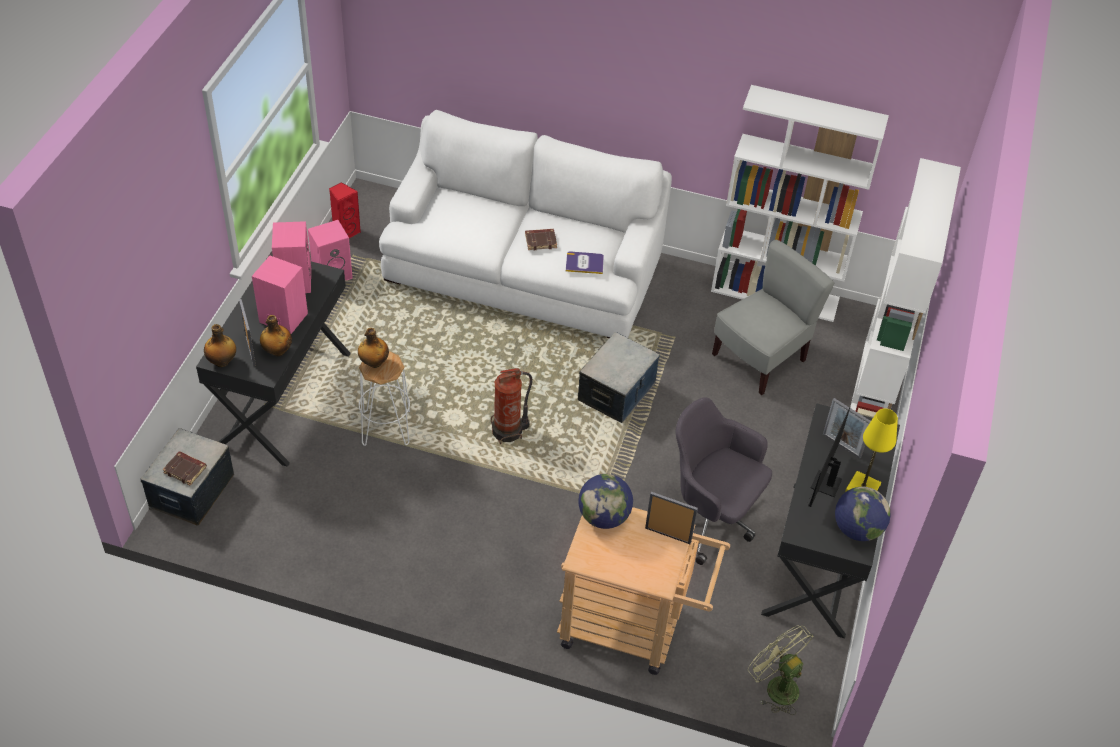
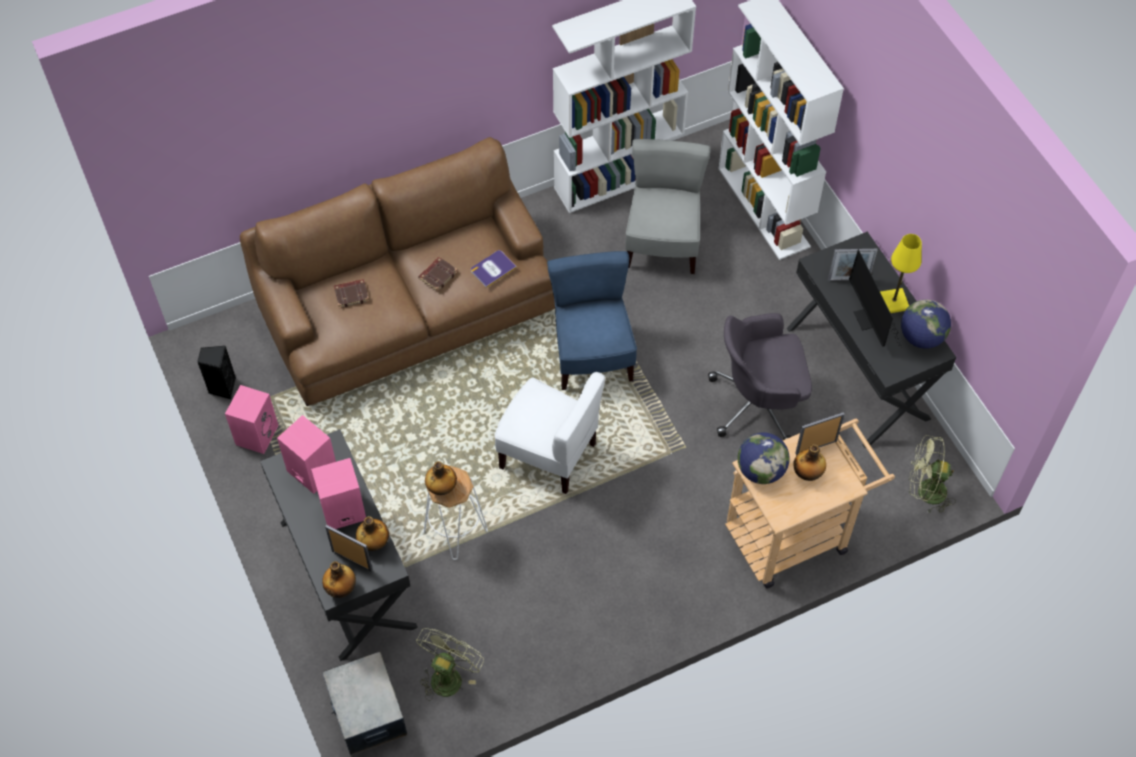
camera: 40 degrees left, 10 degrees up
brown book [162,451,207,486] -> brown book moved to [334,279,369,308]
red speaker [329,182,361,238] -> black speaker [197,346,236,399]
white sofa [379,110,672,338] -> brown sofa [240,137,555,406]
fire extinguisher [491,368,532,444] -> white chair [494,372,605,494]
storage box [578,332,660,423] -> blue chair [547,251,637,390]
none -> green fan [416,628,484,701]
none -> bottle [793,444,826,481]

